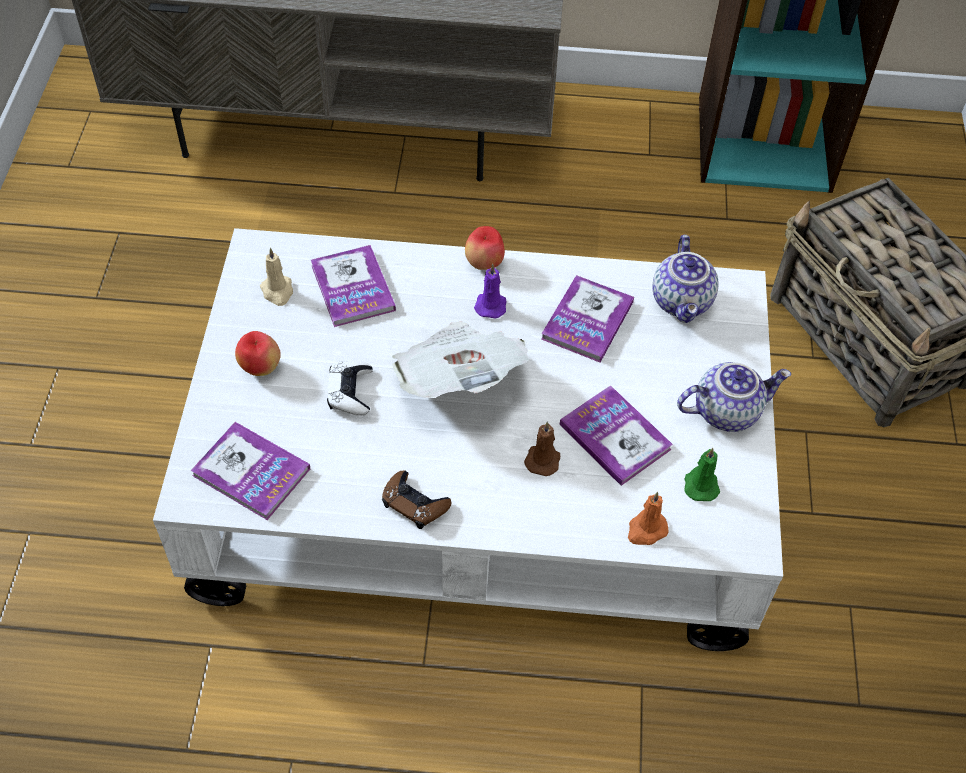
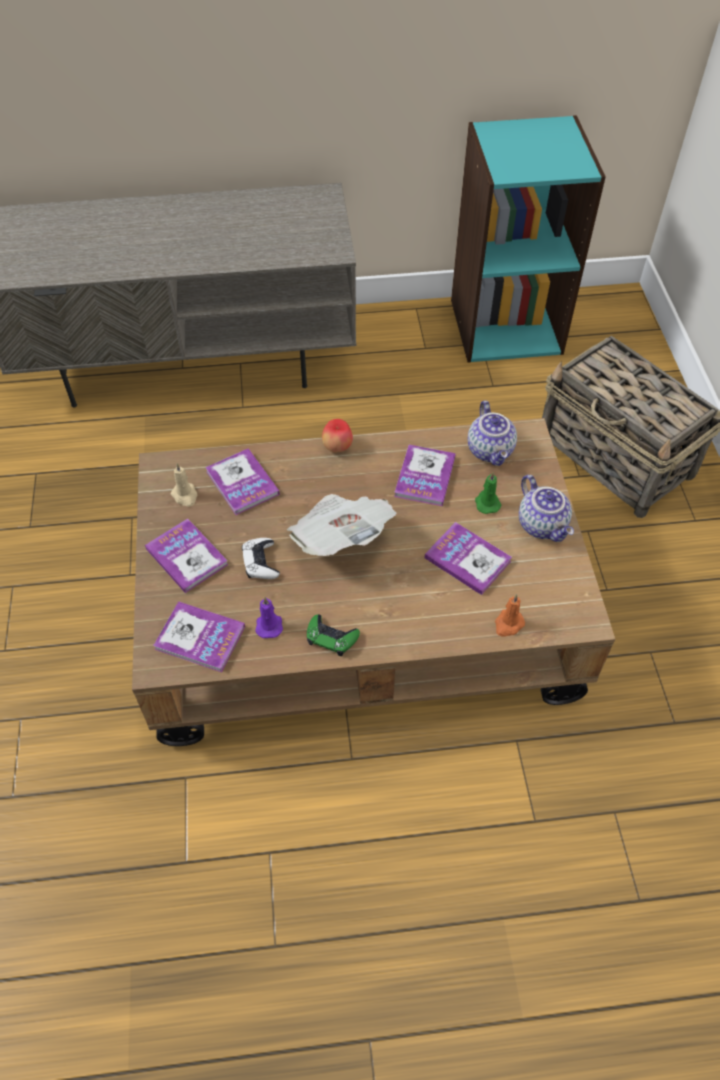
camera: 10 degrees left, 0 degrees up
white coffee table [153,228,783,651] -> brown coffee table [132,418,615,746]
apple [235,331,281,376] -> book [145,518,228,593]
brown game controller [382,471,452,529] -> green game controller [307,614,360,656]
purple candle [474,264,506,318] -> purple candle moved to [255,597,283,638]
brown candle [524,421,560,476] -> none
teapot [677,362,791,432] -> teapot turned 90 degrees clockwise [519,475,574,542]
green candle [684,448,720,501] -> green candle moved to [475,472,501,514]

